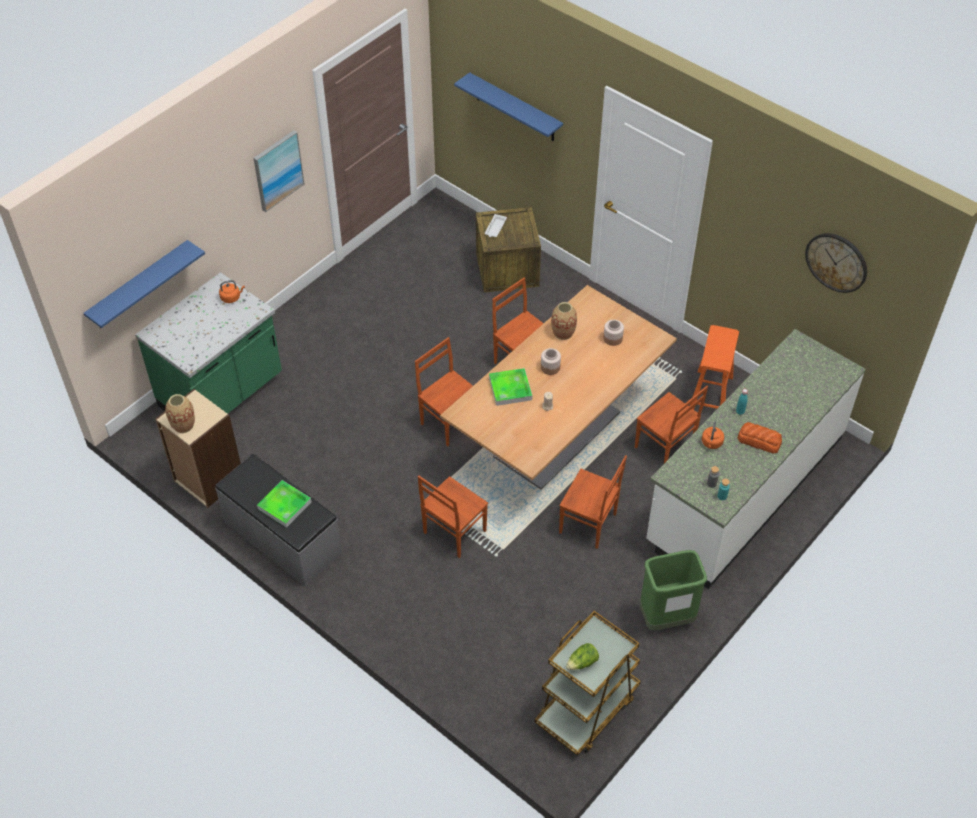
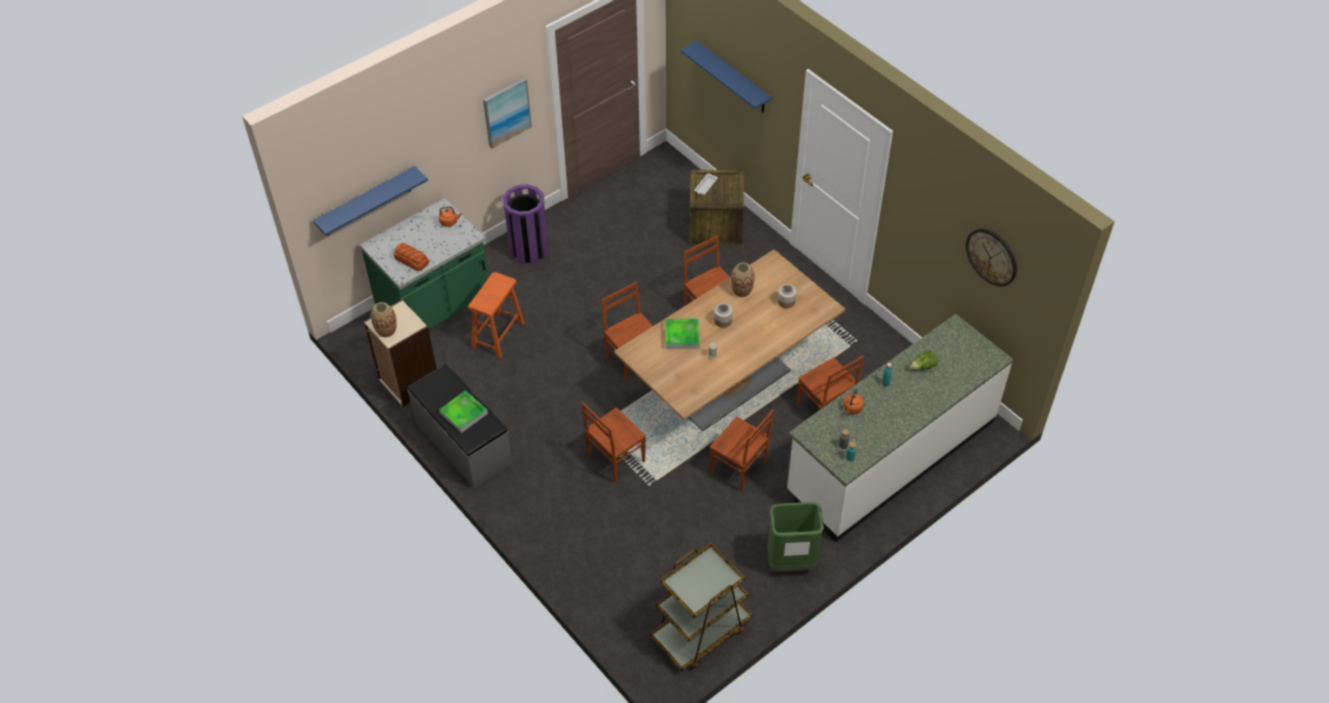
camera: 10 degrees right, 0 degrees up
lettuce [566,643,599,670] -> lettuce moved to [910,351,938,370]
orange stool [689,325,739,410] -> orange stool moved to [468,272,525,358]
bread [737,422,782,454] -> bread moved to [394,243,429,271]
none -> purple trash can [503,184,548,265]

